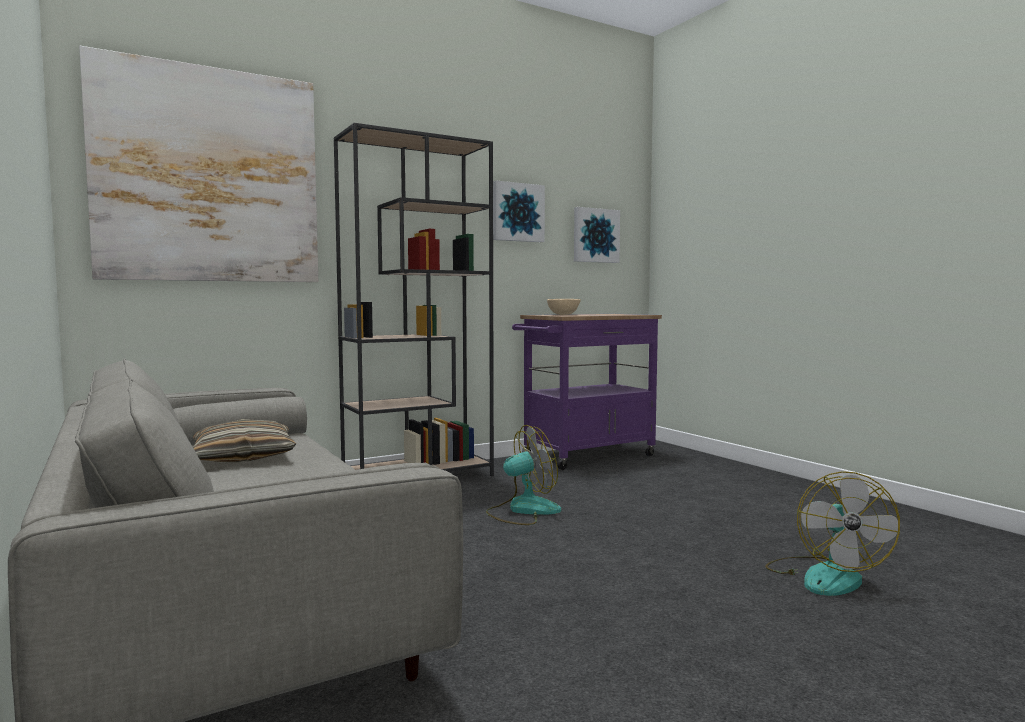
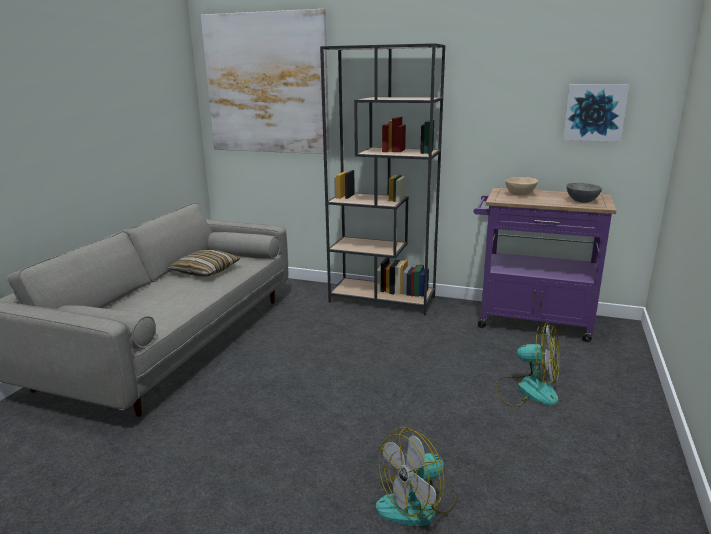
camera: 50 degrees right, 15 degrees up
fan [486,425,561,525] -> fan moved to [495,322,559,407]
picture [493,181,545,242] -> none
none -> grey bowl [566,183,602,203]

